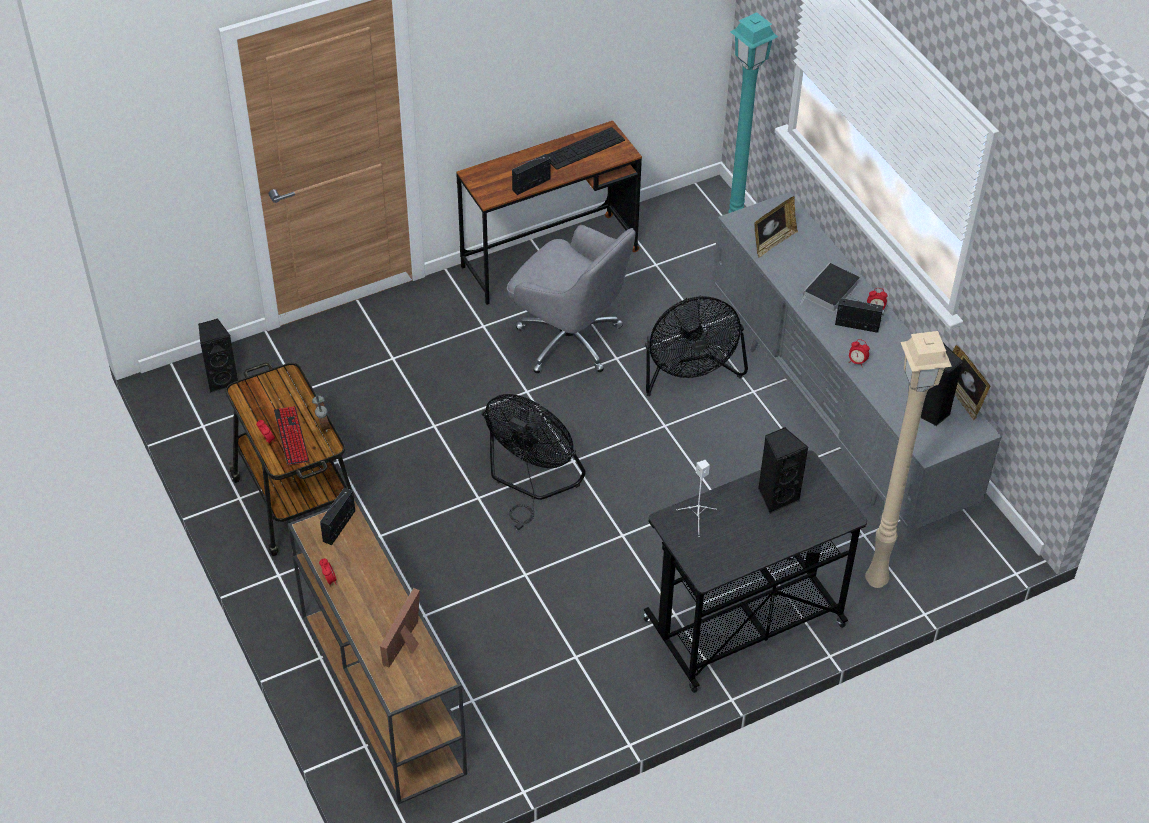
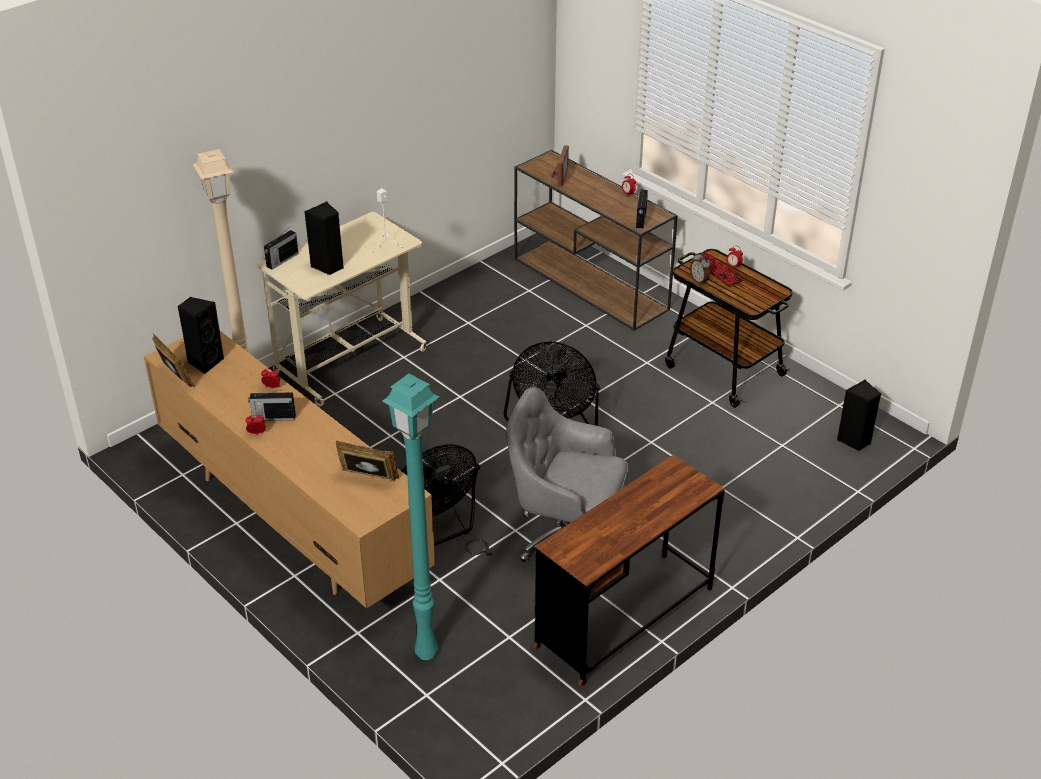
camera: 165 degrees right, 10 degrees down
radio [512,154,551,195] -> radio moved to [264,230,299,270]
keyboard [546,127,625,170] -> none
black desk [643,450,867,693] -> beige desk [257,212,427,407]
grey cabinet [712,192,1002,532] -> brown cabinet [144,331,435,609]
picture frame [754,196,798,258] -> picture frame turned 75 degrees clockwise [336,441,399,480]
book [800,263,860,312] -> none

